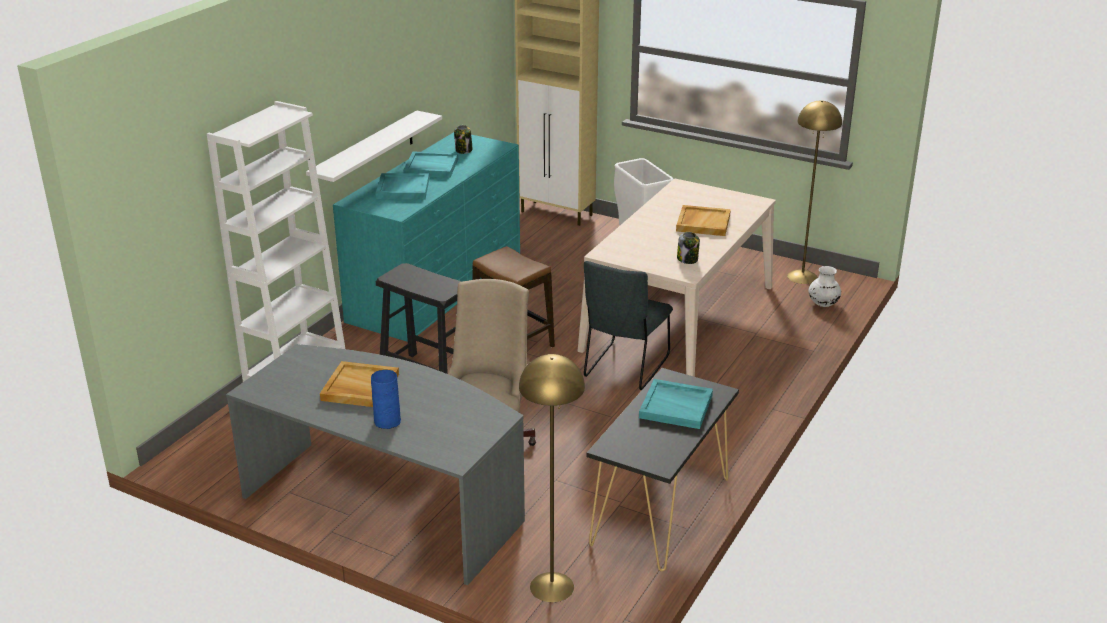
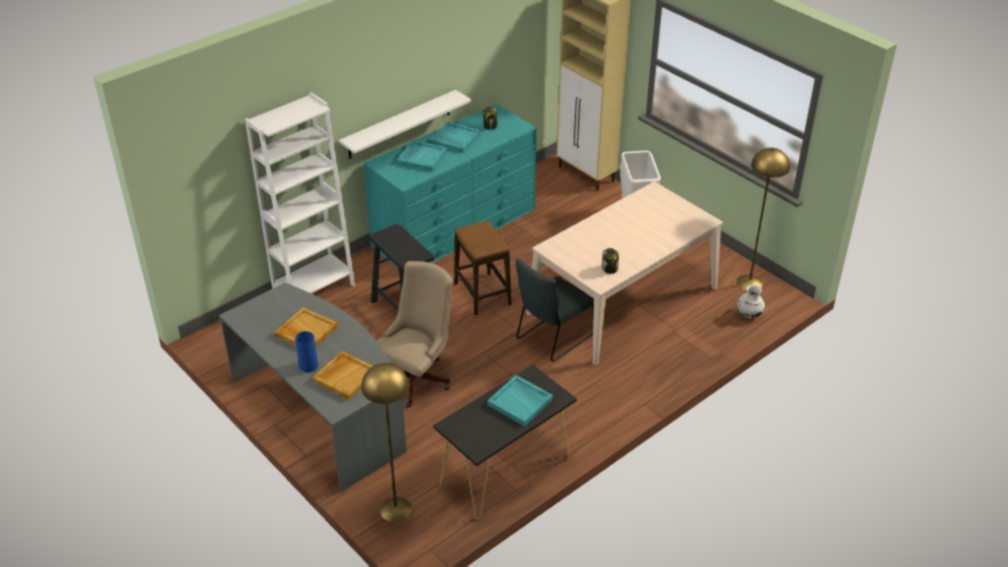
camera: 20 degrees right, 10 degrees up
beige tray [676,205,731,236] -> beige tray moved to [312,351,373,400]

